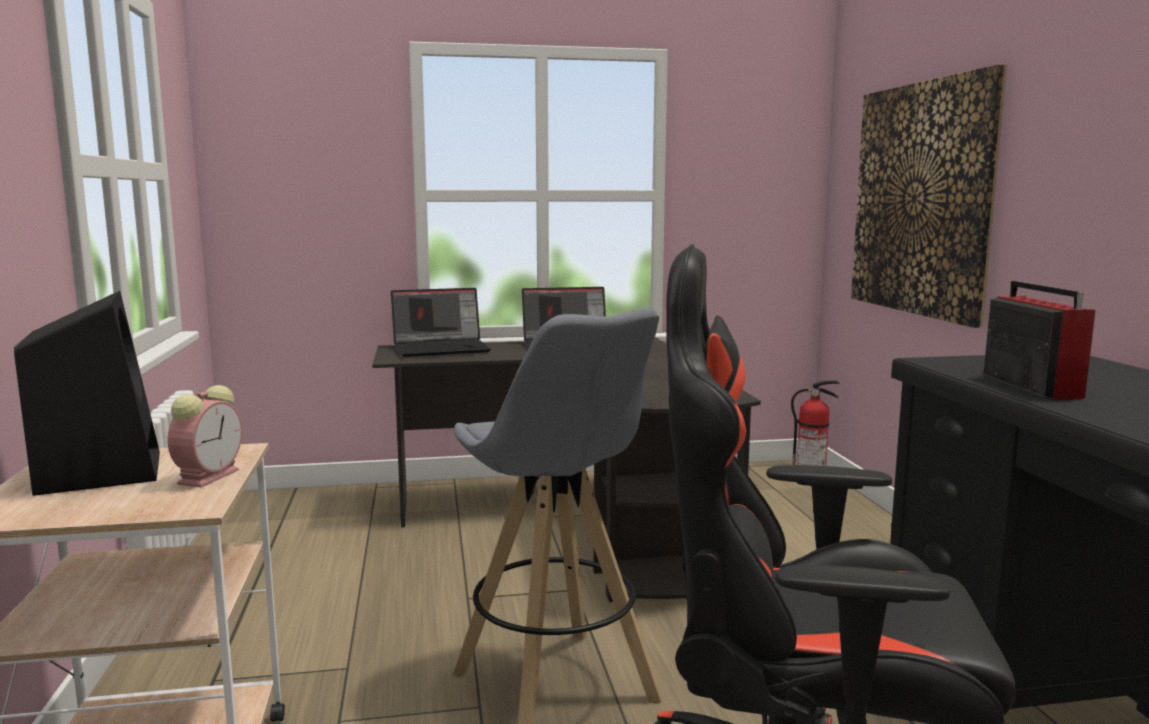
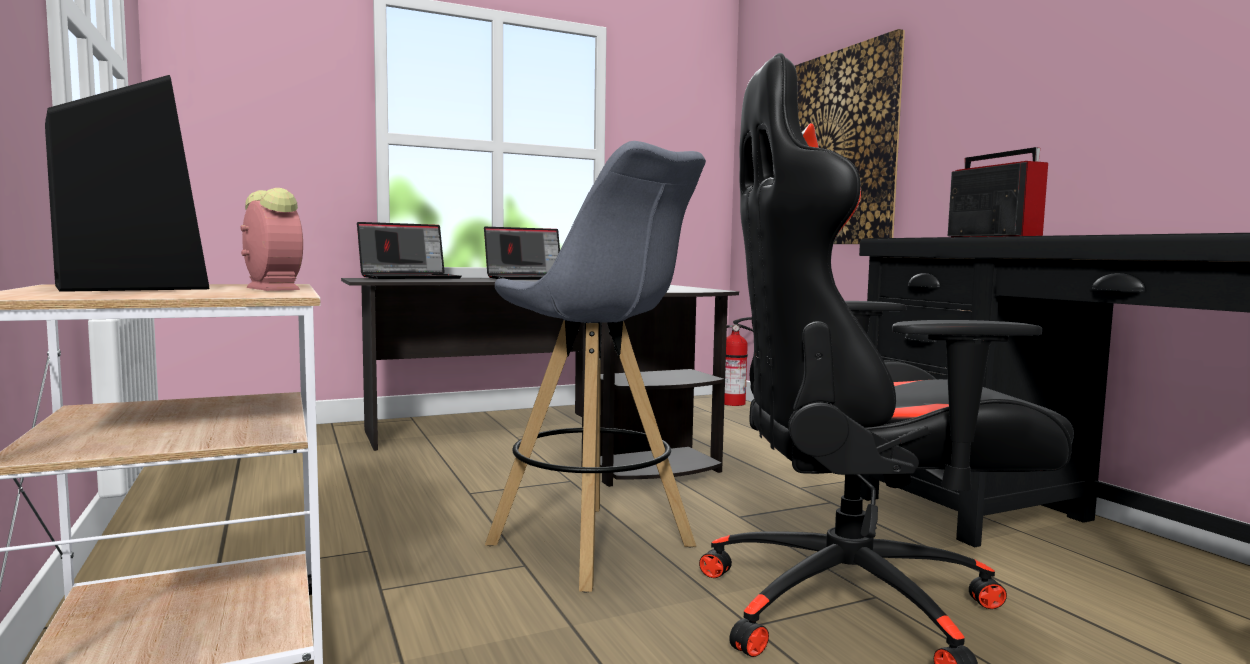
camera: 15 degrees left, 5 degrees down
alarm clock [168,385,242,487] -> alarm clock turned 45 degrees counterclockwise [240,188,303,291]

